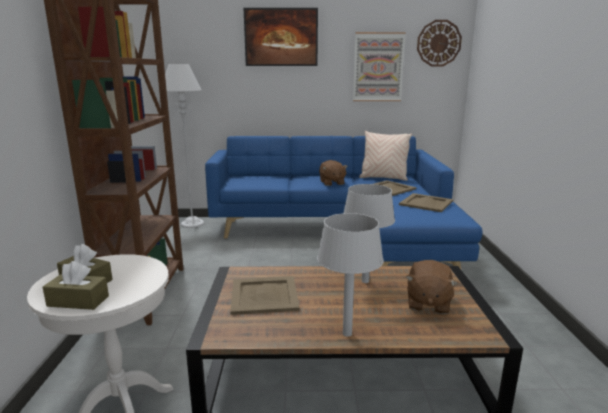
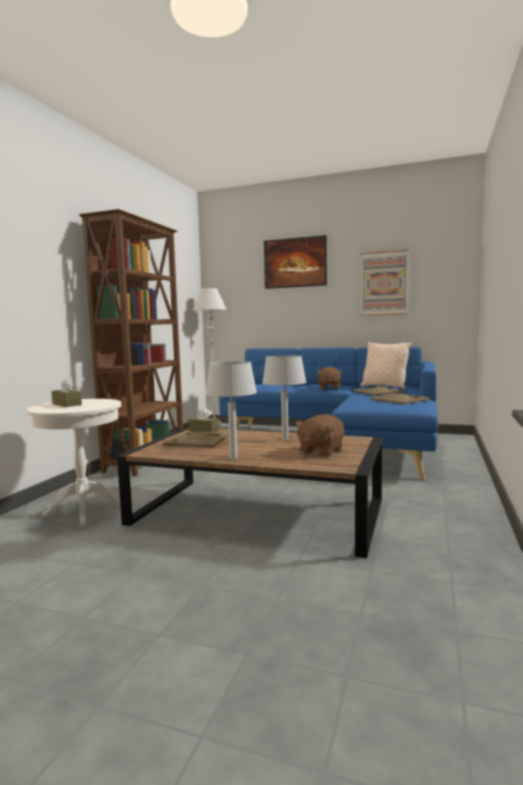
camera: 20 degrees right, 10 degrees down
brown tissue box [43,261,109,310] -> brown tissue box moved to [188,407,219,432]
wall clock [417,20,462,66] -> none

